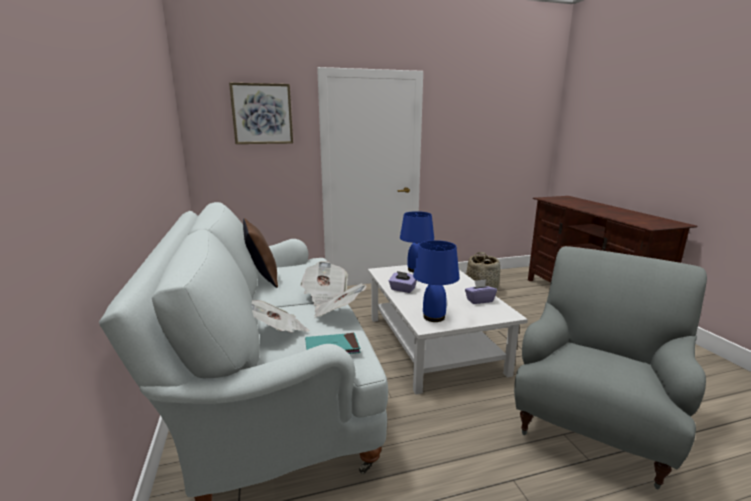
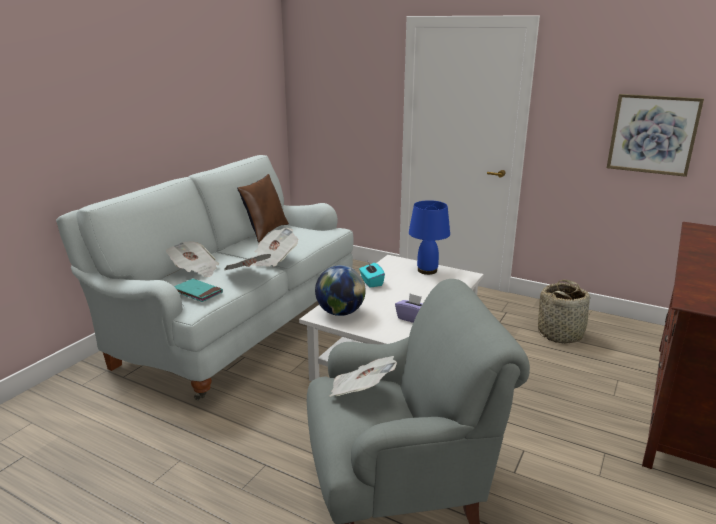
camera: 45 degrees right, 5 degrees up
picture [229,82,293,144] -> picture moved to [607,94,704,177]
purple tissue box [389,271,417,293] -> turquoise tissue box [359,262,385,288]
blue table lamp [413,240,459,322] -> globe [315,265,366,316]
none -> newspaper [330,356,397,397]

